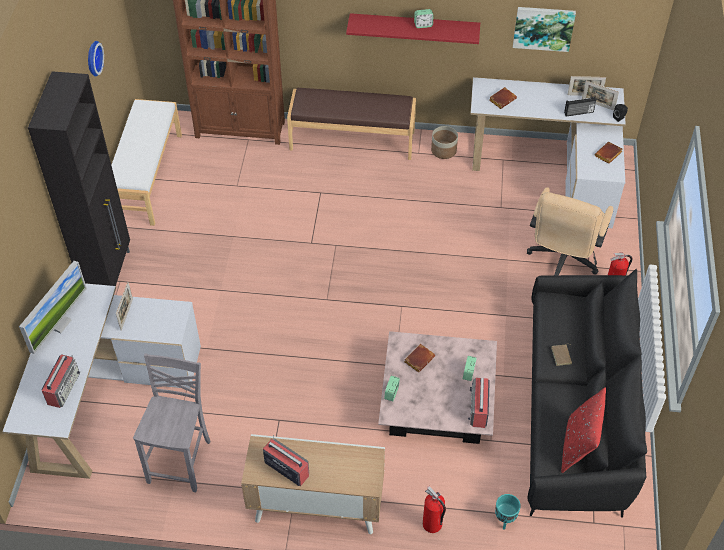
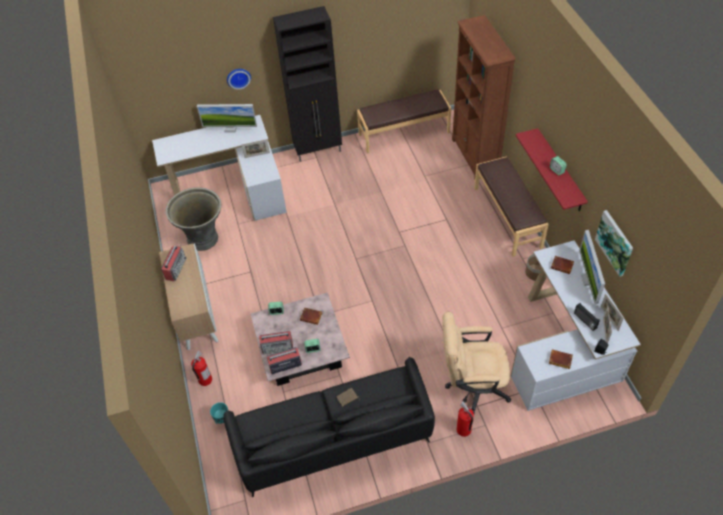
camera: 70 degrees right, 0 degrees up
radio [41,354,80,408] -> radio moved to [259,331,293,354]
wall clock [88,41,104,77] -> wall clock moved to [227,69,251,90]
white bench [111,99,182,226] -> brown bench [357,90,451,153]
grey chair [133,354,211,492] -> grey planter [166,187,221,251]
red pillow [561,387,606,473] -> none
none -> monitor [579,230,605,304]

